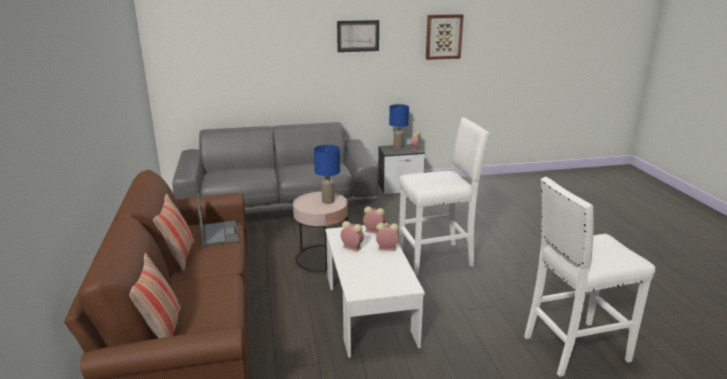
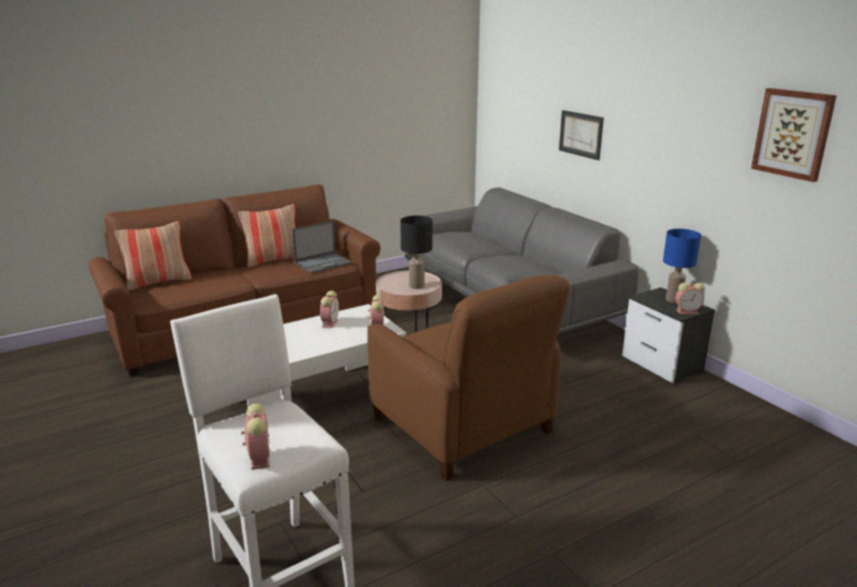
camera: 70 degrees right, 0 degrees up
blue table lamp [314,145,340,204] -> black table lamp [400,216,432,289]
picture [337,20,379,52] -> picture moved to [559,110,604,160]
alarm clock [376,223,399,251] -> alarm clock moved to [241,404,270,470]
white stool [399,117,491,276] -> brown armchair [367,275,570,481]

